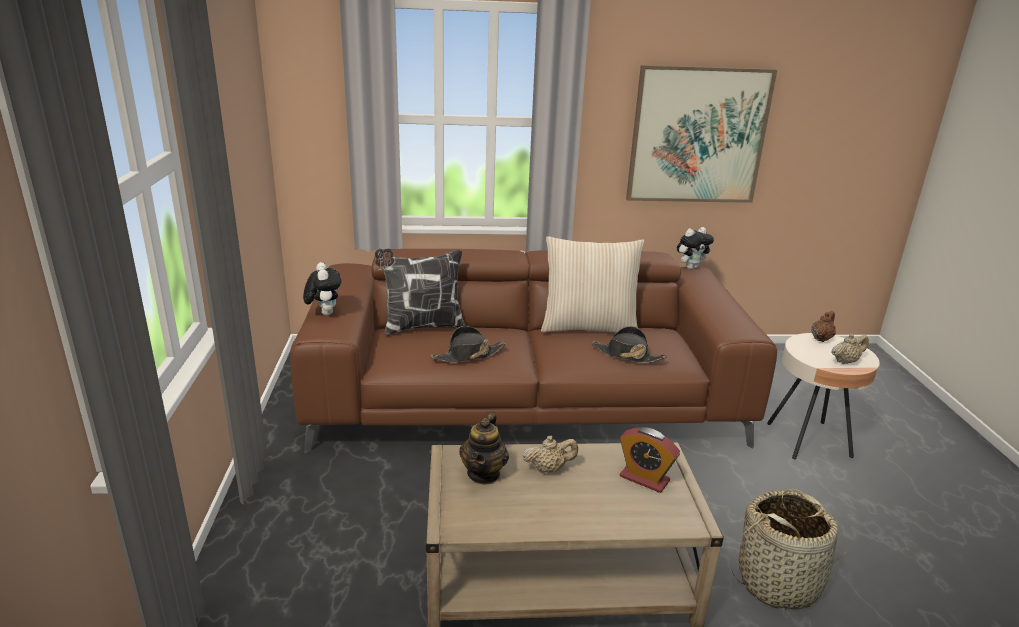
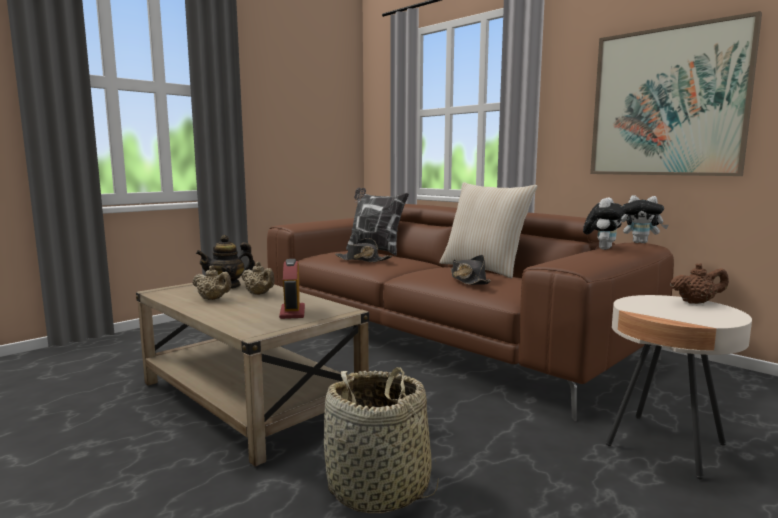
camera: 50 degrees right, 15 degrees down
plush toy [303,262,341,315] -> plush toy moved to [583,198,626,250]
beige teapot [831,333,869,364] -> beige teapot moved to [192,266,232,300]

